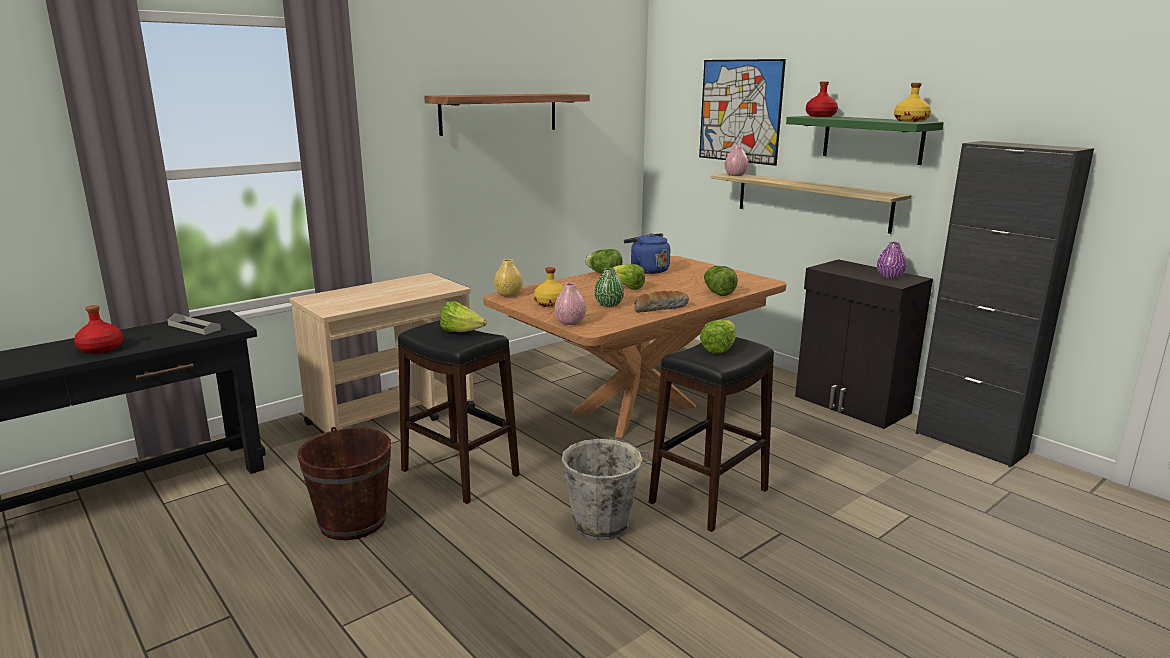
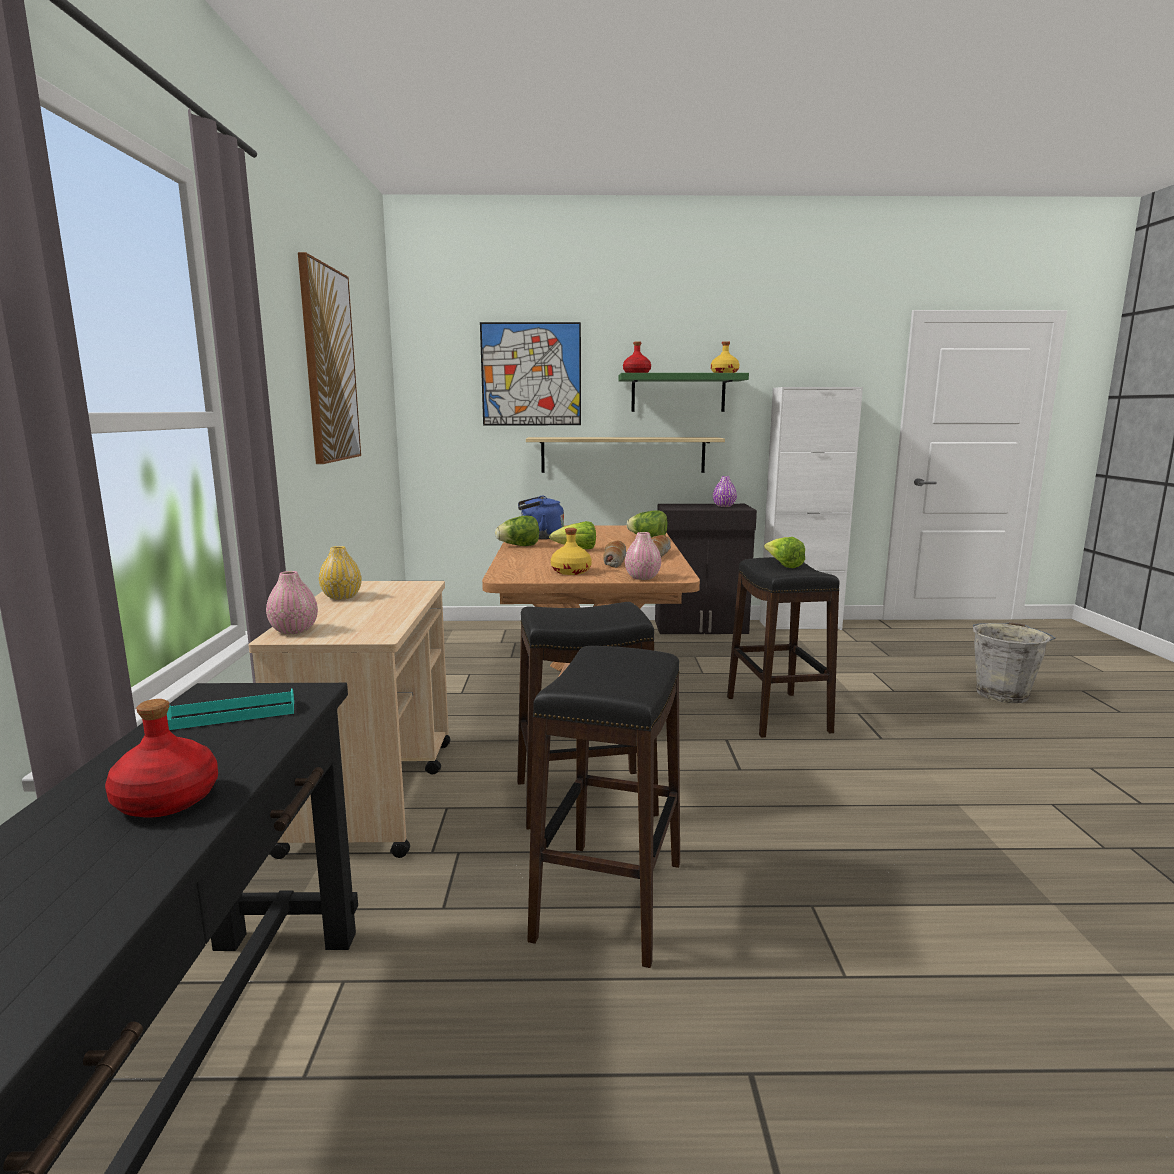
camera: 50 degrees left, 5 degrees down
grey tray [167,313,221,335] -> turquoise tray [167,688,294,730]
brown bucket [297,427,391,540] -> black stool [527,646,680,968]
shelf [424,94,590,136] -> picture [298,252,361,464]
lettuce [440,301,487,332] -> none
yellow vase [494,259,523,297] -> yellow vase moved to [319,546,362,600]
grey bucket [561,438,653,540] -> grey bucket moved to [973,622,1056,703]
green vase [594,268,624,307] -> bread [603,541,627,568]
pink vase [724,145,749,176] -> pink vase moved to [266,571,318,634]
black cabinet [916,141,1094,468] -> white cabinet [759,387,863,630]

